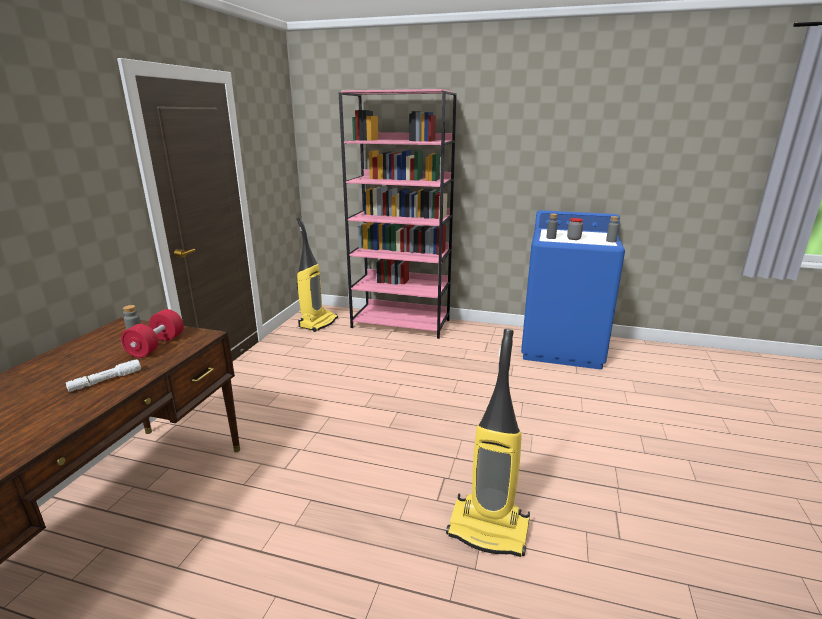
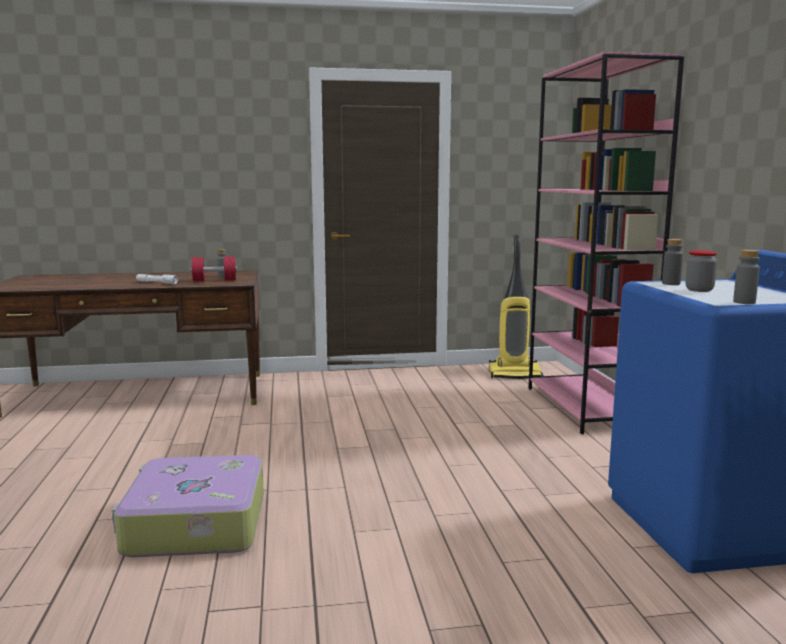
camera: 65 degrees right, 10 degrees down
vacuum cleaner [446,329,530,557] -> suitcase [112,455,264,557]

